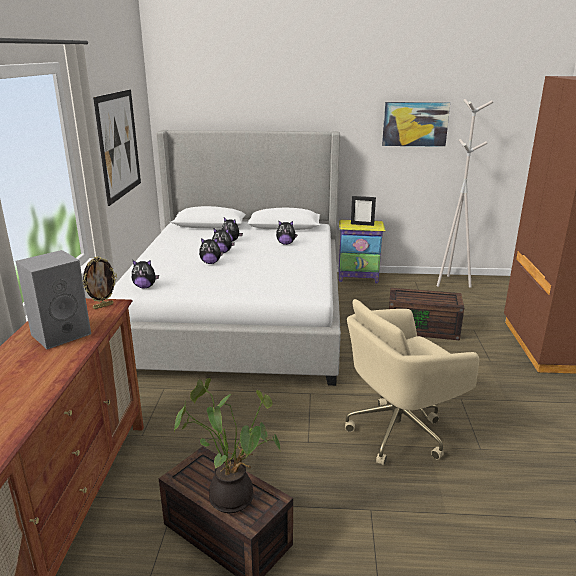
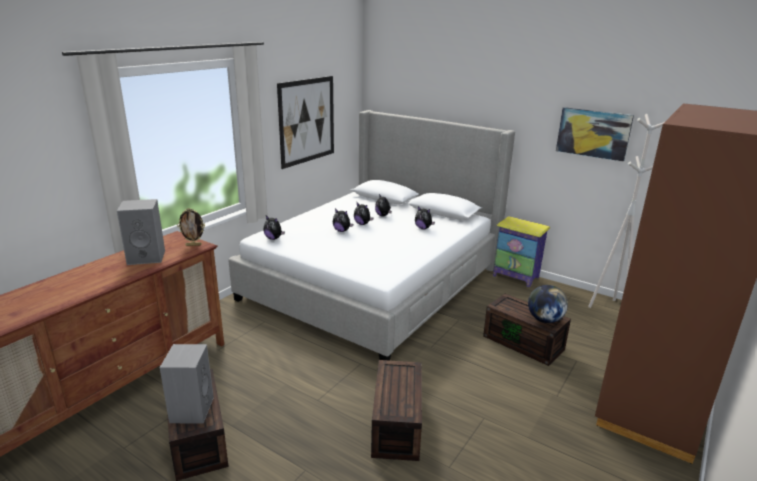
camera: 30 degrees right, 0 degrees up
potted plant [174,378,281,513] -> grey speaker [160,344,214,423]
beige office chair [345,299,479,465] -> brown storage box [371,360,422,461]
picture frame [351,196,376,226] -> none
none -> globe [528,285,568,323]

